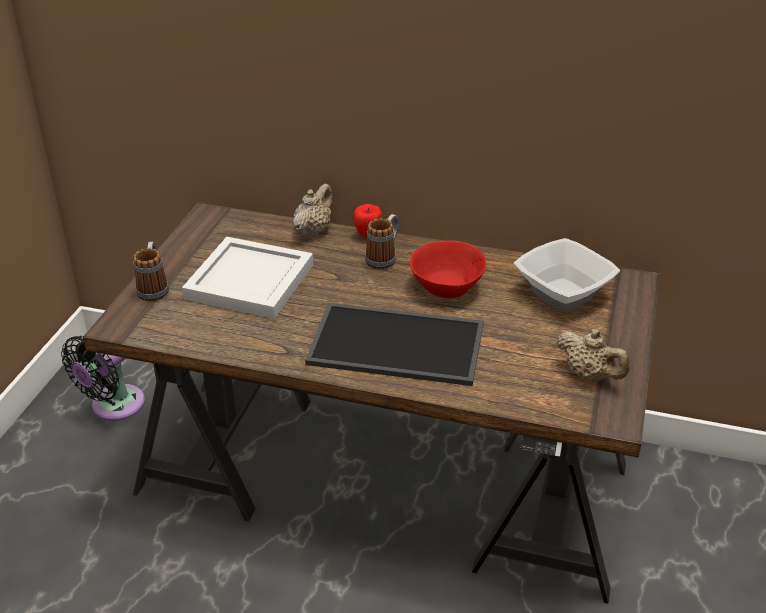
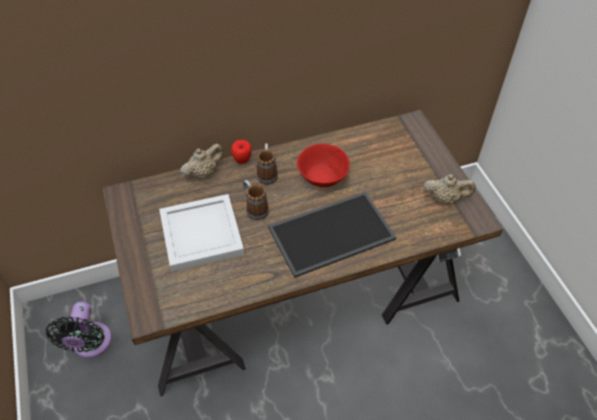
camera: 35 degrees left, 15 degrees up
mug [133,242,169,301] -> mug moved to [243,180,269,220]
beige teapot [293,184,333,237] -> beige teapot turned 60 degrees clockwise [180,144,224,179]
bowl [514,238,620,312] -> none

